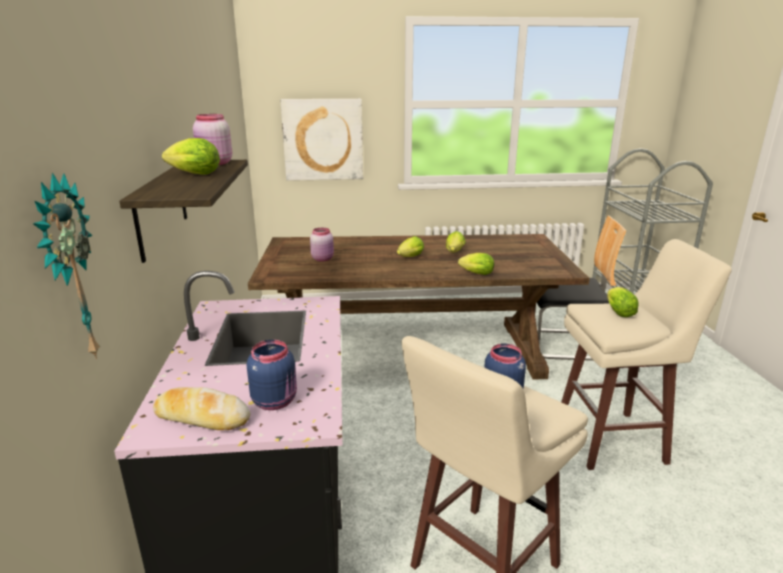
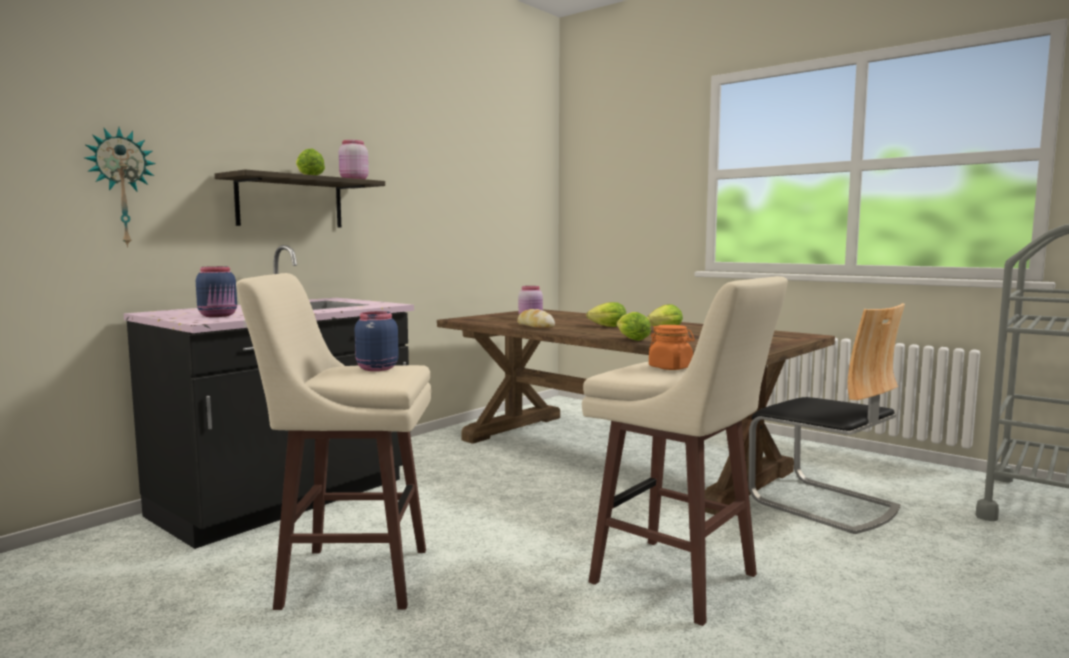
camera: 45 degrees right, 15 degrees down
bread [153,387,251,430] -> bread moved to [517,309,555,328]
picture [280,99,363,181] -> none
lettuce [607,287,638,317] -> orange jar [649,325,695,370]

